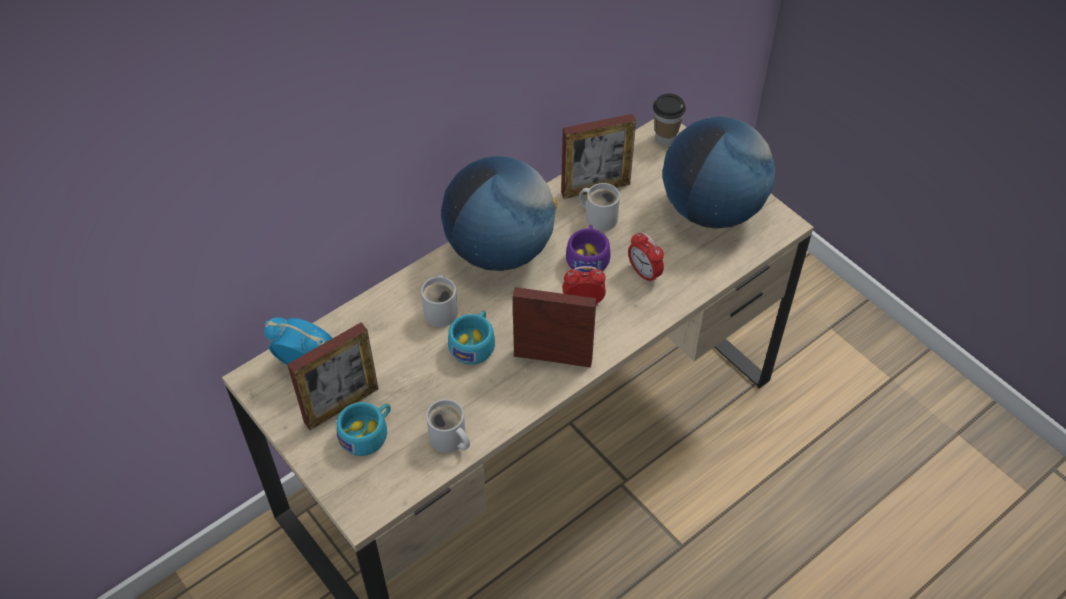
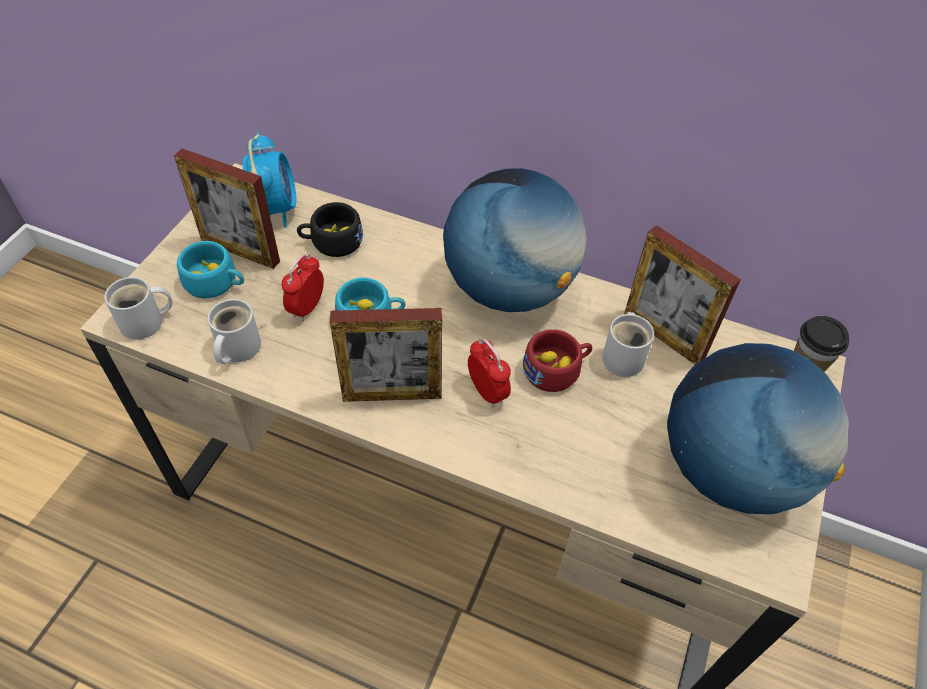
camera: 60 degrees right, 0 degrees up
white mug [421,275,458,327] -> white mug moved to [104,277,172,340]
picture frame [513,287,597,368] -> picture frame turned 105 degrees clockwise [330,308,442,402]
purple cup [566,225,610,272] -> red cup [523,329,592,392]
alarm clock [628,232,664,284] -> alarm clock moved to [281,254,324,321]
none -> black cup [297,202,363,257]

